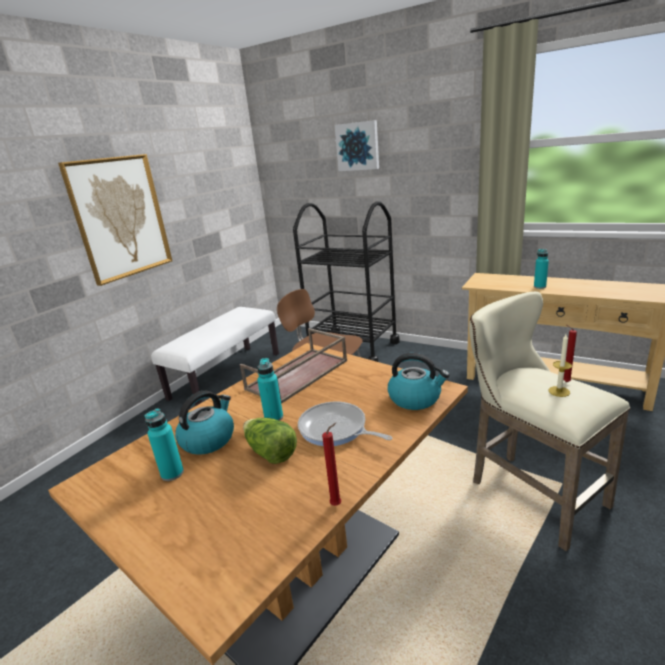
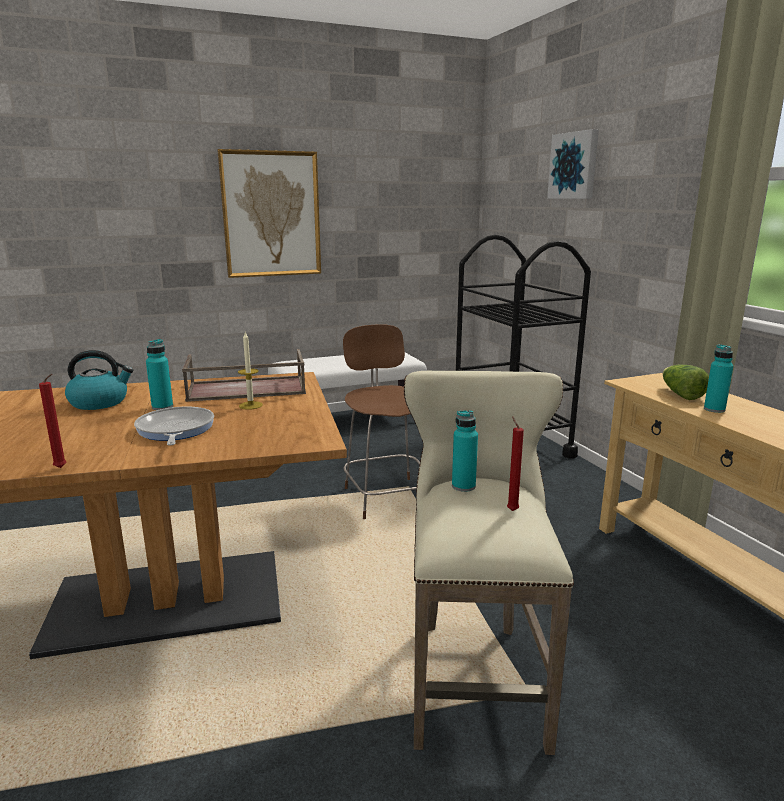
camera: 35 degrees right, 5 degrees down
turquoise bottle [145,409,184,481] -> turquoise bottle moved to [452,410,478,492]
lettuce [243,418,297,464] -> lettuce moved to [663,364,709,400]
kettle [387,353,450,410] -> none
candle [548,334,572,397] -> candle moved to [238,332,263,410]

